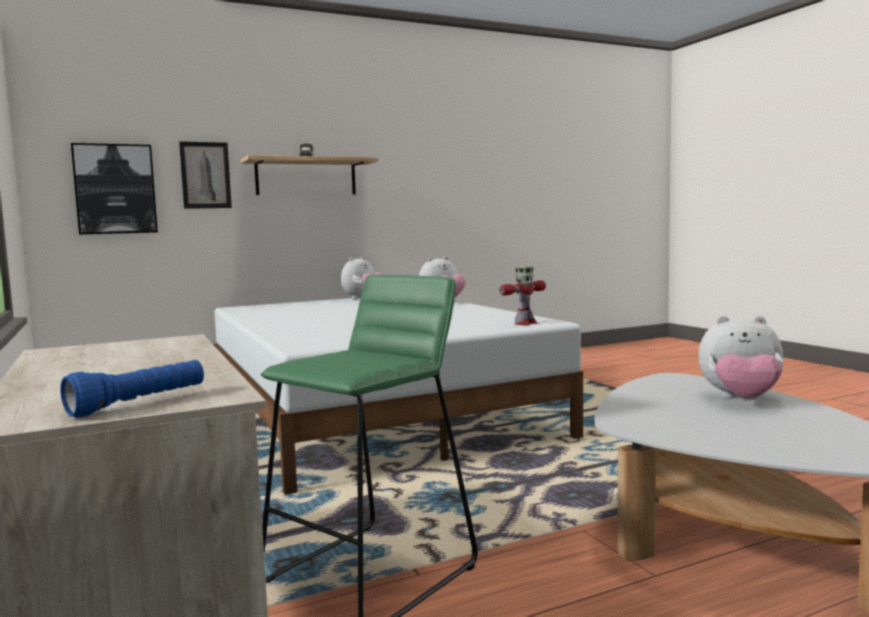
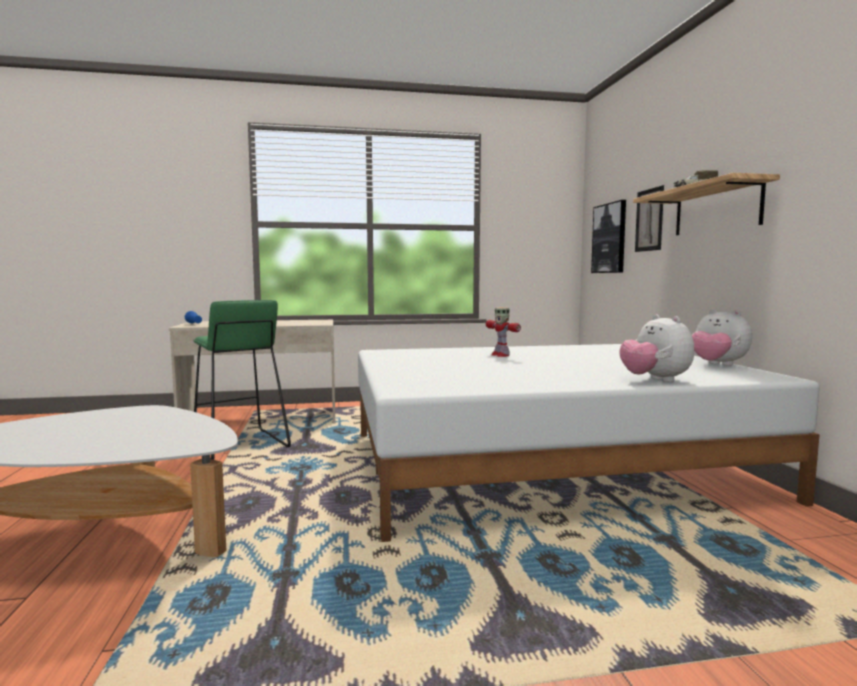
camera: 105 degrees right, 0 degrees up
toy robot [499,265,546,325] -> toy robot moved to [486,307,521,357]
plush toy [698,316,784,399] -> none

